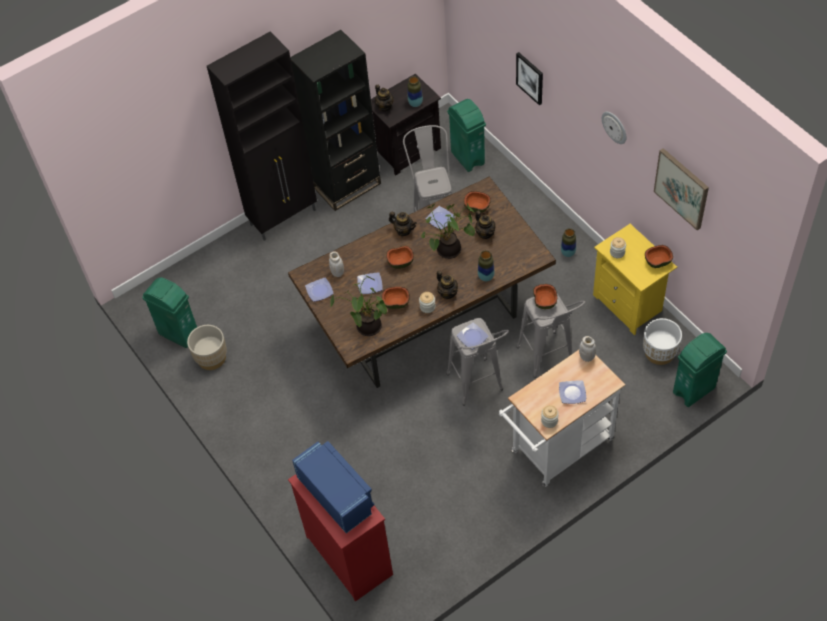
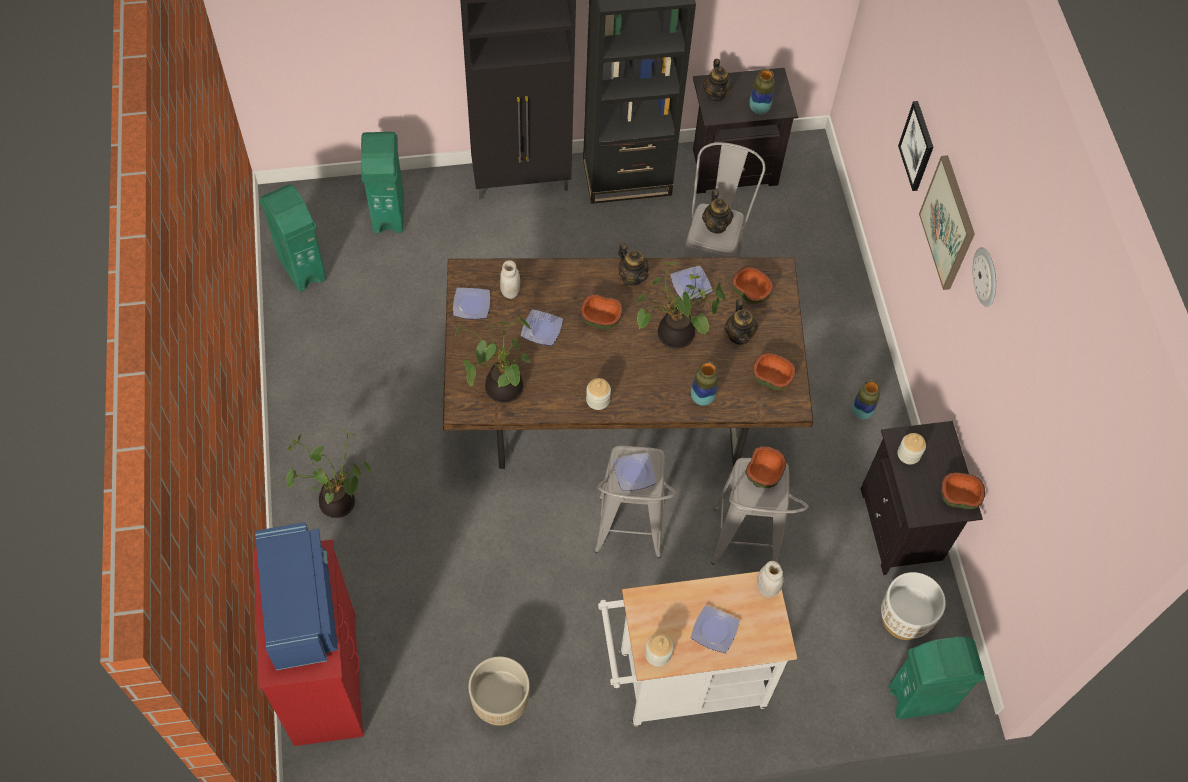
camera: 20 degrees right, 5 degrees up
beige planter [187,325,227,370] -> beige planter moved to [468,656,529,726]
bowl [382,287,409,309] -> bowl moved to [753,352,796,391]
teapot [437,270,458,299] -> teapot moved to [702,189,734,234]
green trash can [447,99,486,172] -> green trash can moved to [361,132,404,234]
yellow nightstand [593,224,677,335] -> black nightstand [860,421,983,575]
picture [654,148,709,230] -> picture moved to [919,155,975,290]
none -> potted plant [287,430,372,518]

